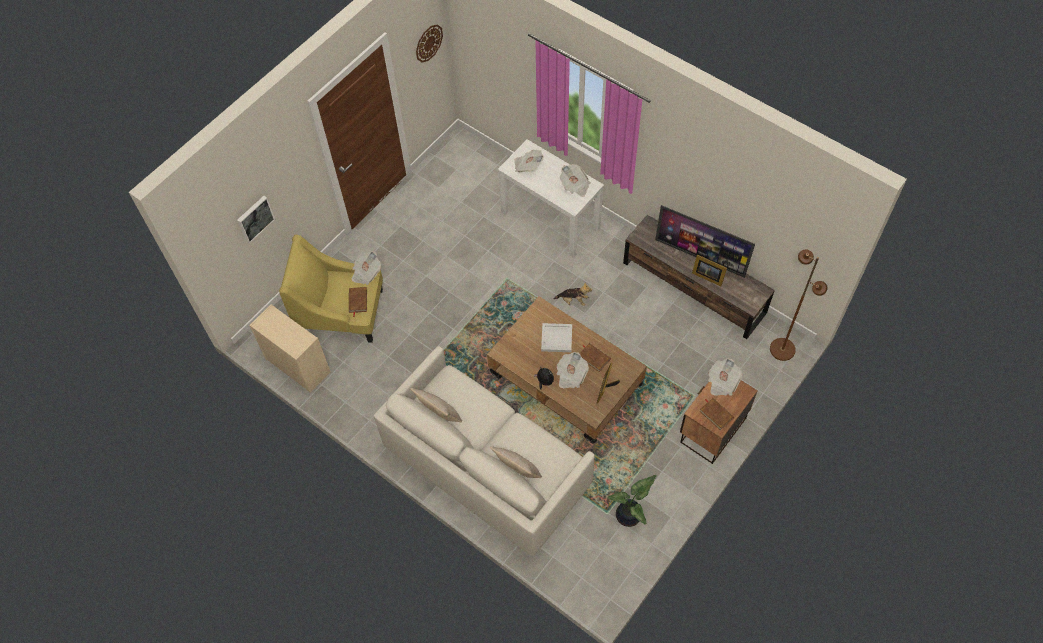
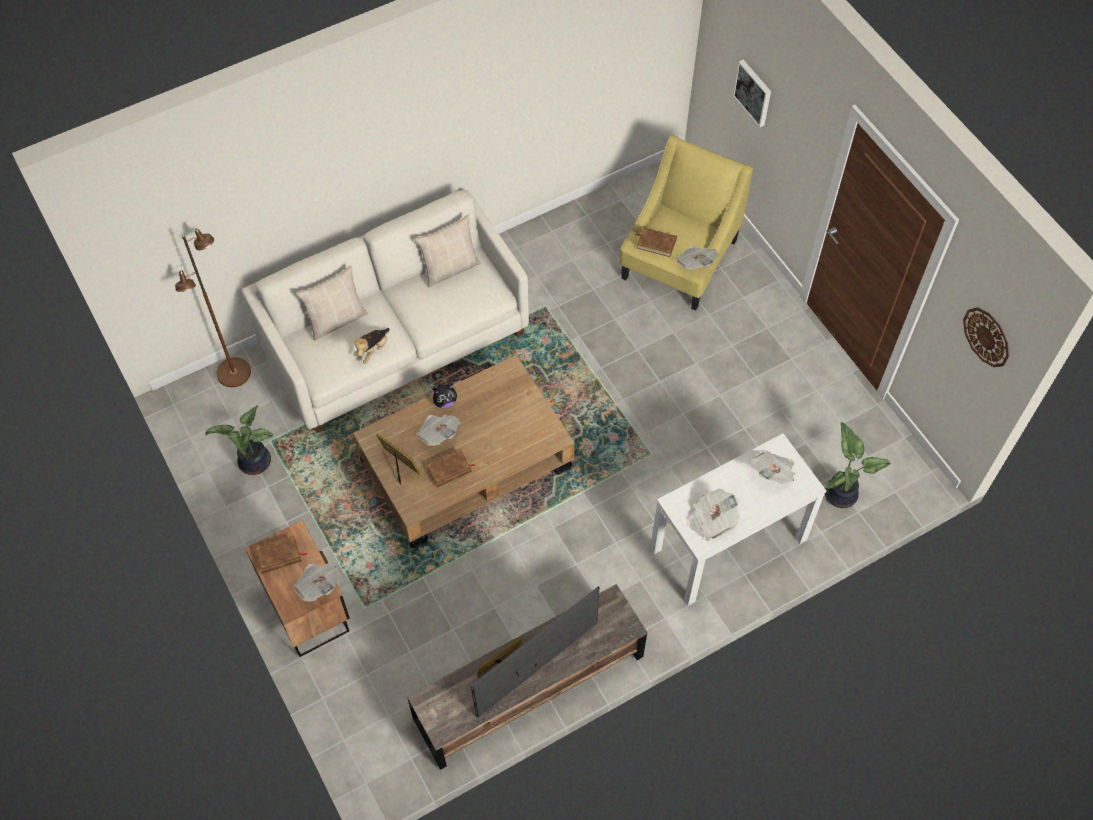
camera: 110 degrees right, 0 degrees up
beige dresser [249,304,331,393] -> none
white tray [541,323,572,352] -> none
plush toy [554,282,592,306] -> plush toy moved to [353,328,390,364]
brown floor lamp [770,249,828,361] -> brown floor lamp moved to [175,228,251,387]
none -> potted plant [825,422,890,508]

